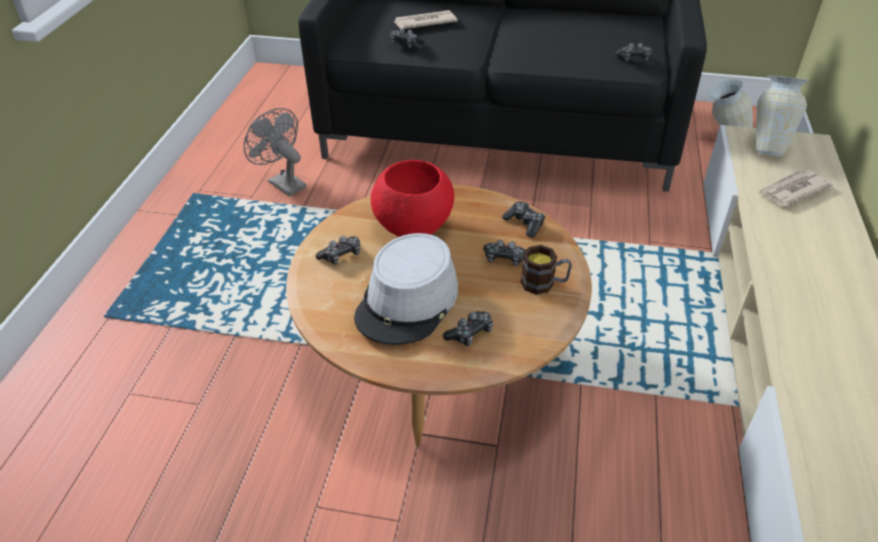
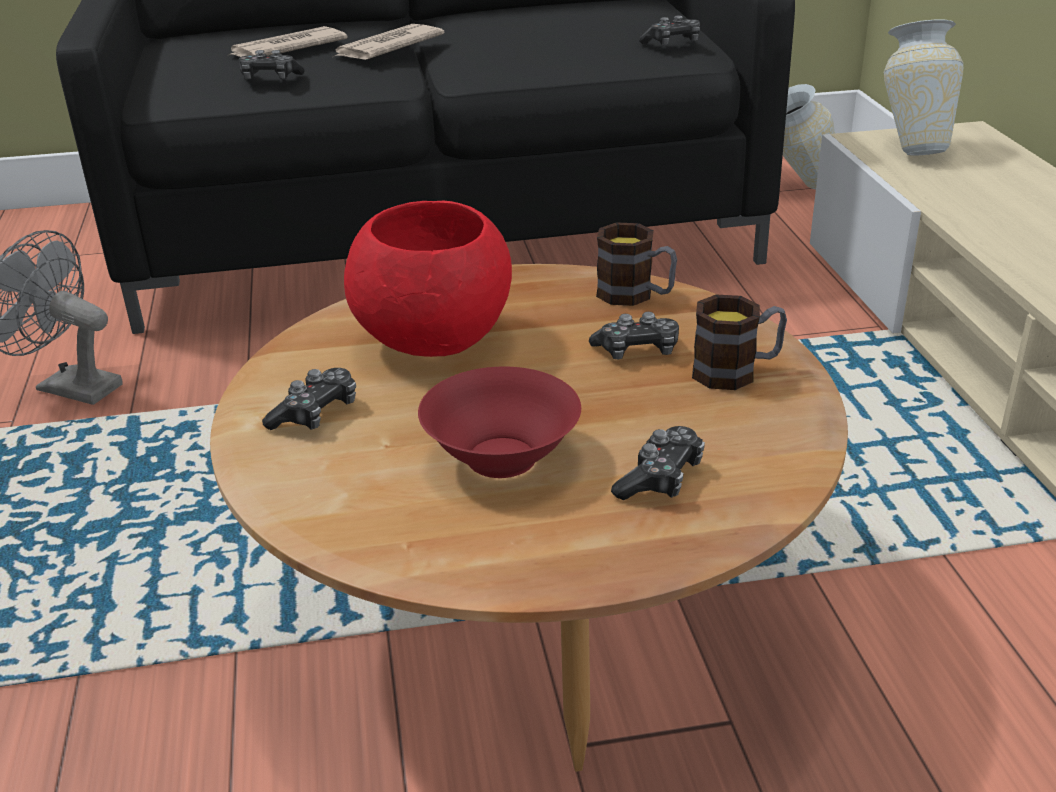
camera: 20 degrees left, 10 degrees down
grey hat [354,233,458,345] -> red bowl [418,366,581,478]
game controller [502,202,545,238] -> mug [596,222,677,306]
newspaper [757,170,833,207] -> newspaper moved to [333,24,444,60]

